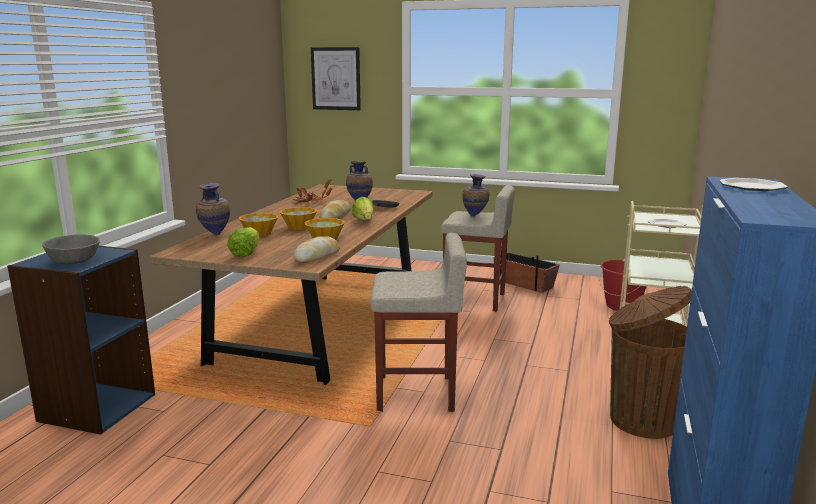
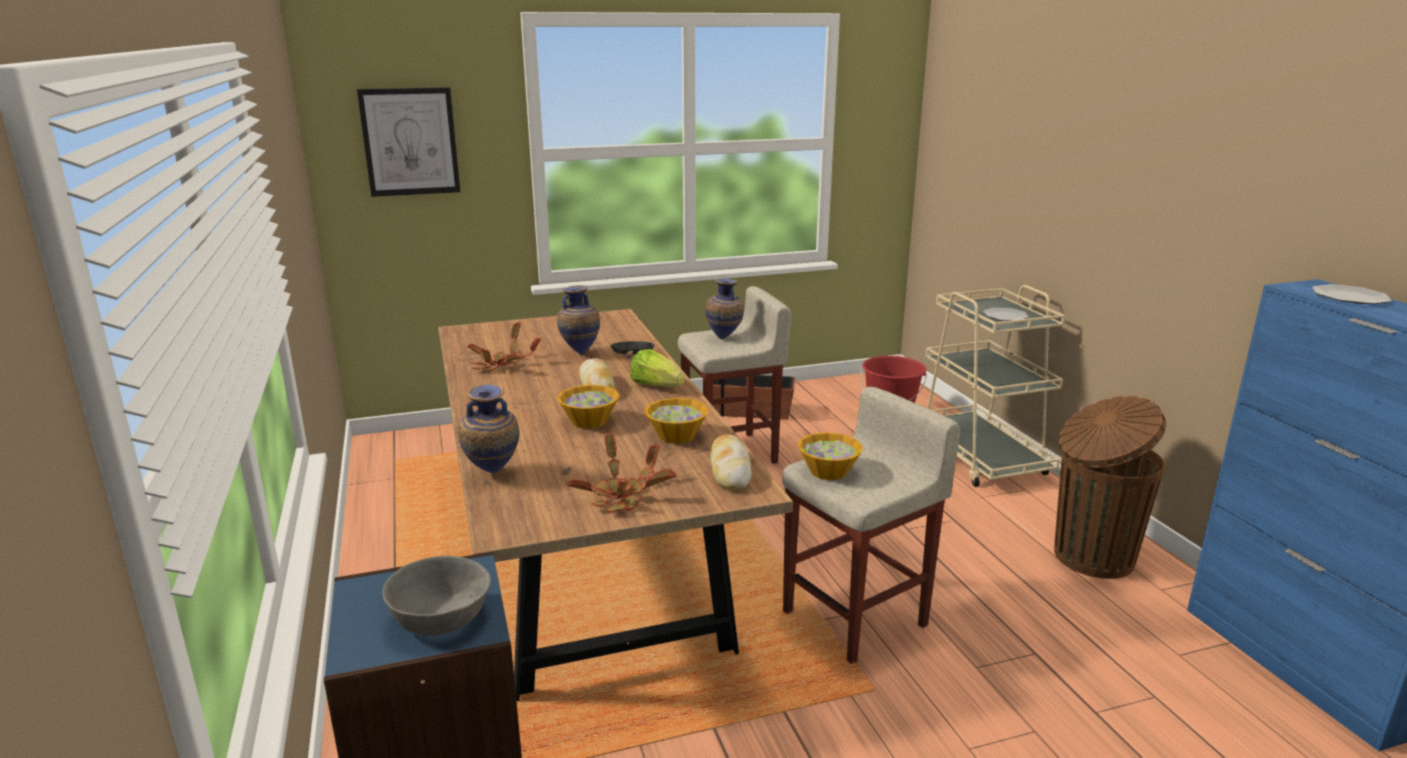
camera: 35 degrees left, 5 degrees up
lettuce [227,227,259,258] -> potted plant [567,432,677,513]
bowl [239,213,278,237] -> bowl moved to [798,432,863,480]

